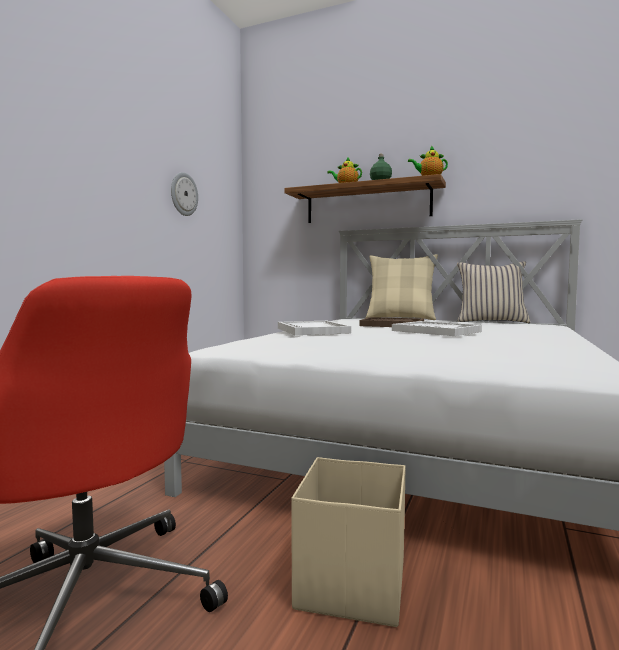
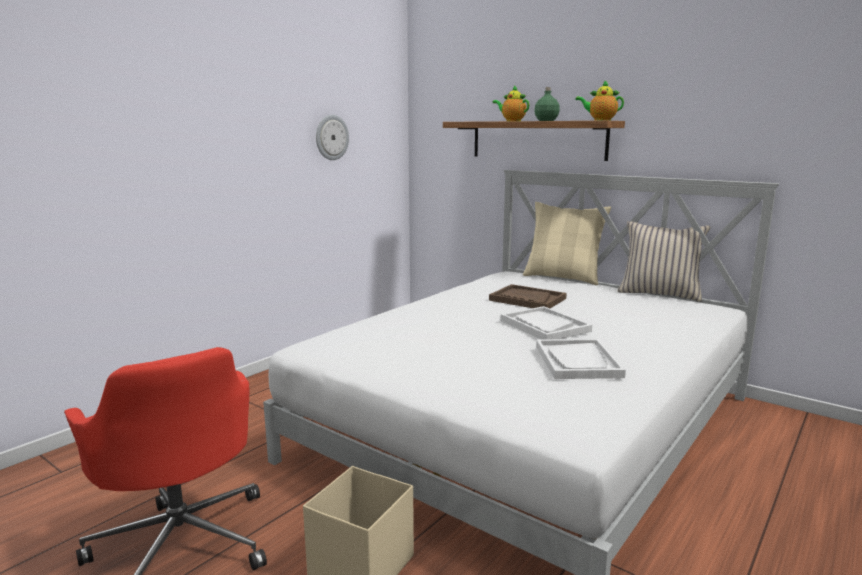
camera: 15 degrees right, 10 degrees up
white tray [278,321,351,335] -> white tray moved to [536,339,626,379]

